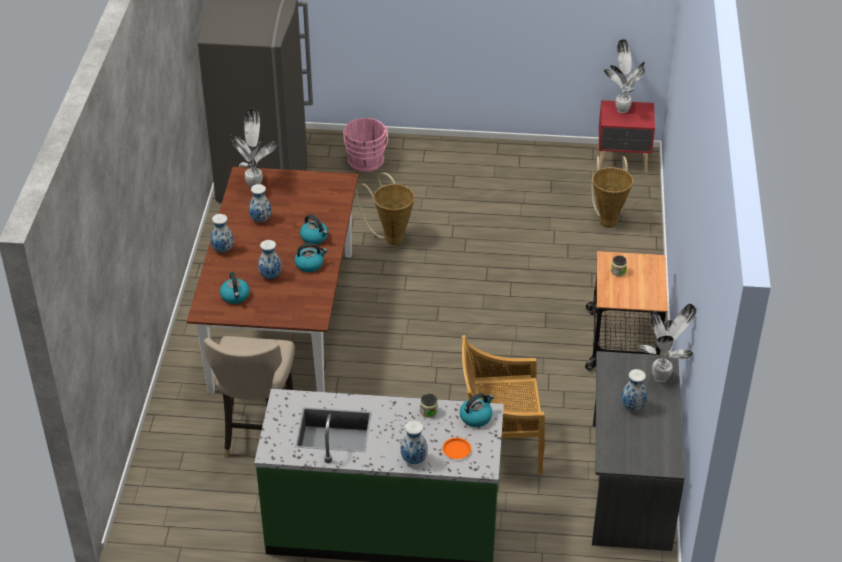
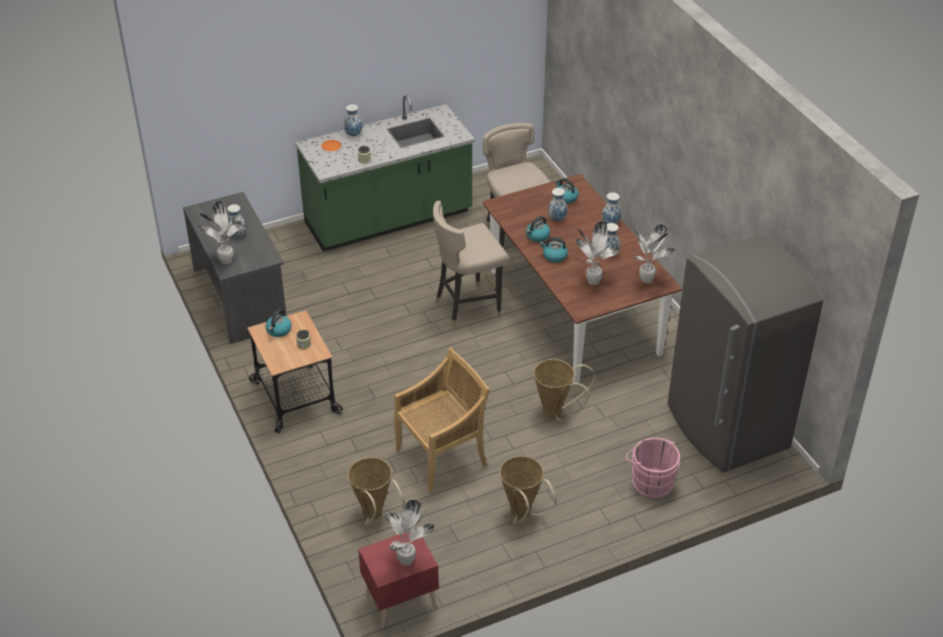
camera: 150 degrees right, 0 degrees up
kettle [460,393,494,427] -> kettle moved to [265,309,292,337]
beige chair [462,335,545,475] -> beige chair moved to [394,347,490,492]
none -> beige stool [433,201,509,328]
none -> basket [500,456,557,524]
none -> potted plant [576,221,619,285]

